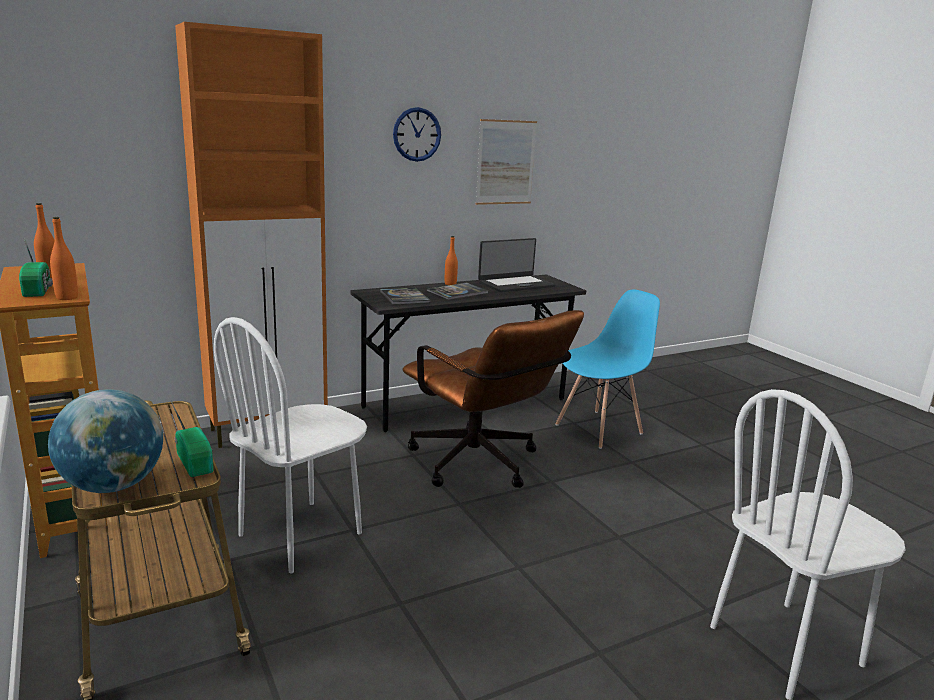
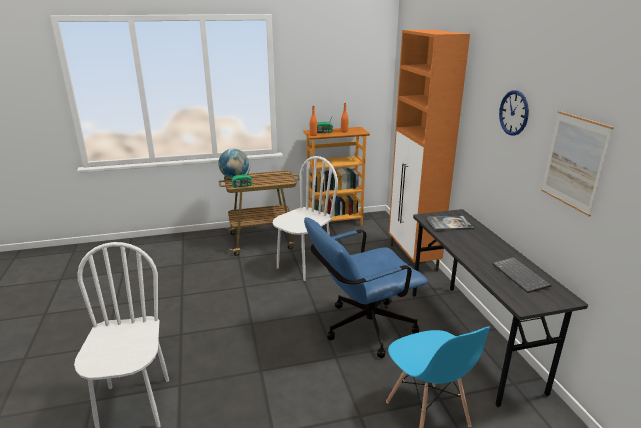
camera: 105 degrees right, 5 degrees up
white chair [214,317,367,573] -> white chair turned 75 degrees clockwise [273,156,338,281]
brown office chair [403,310,584,488] -> blue office chair [304,217,428,358]
book [427,283,489,300] -> none
orange bottle [445,236,458,285] -> none
laptop [478,238,555,292] -> keyboard [492,257,552,293]

